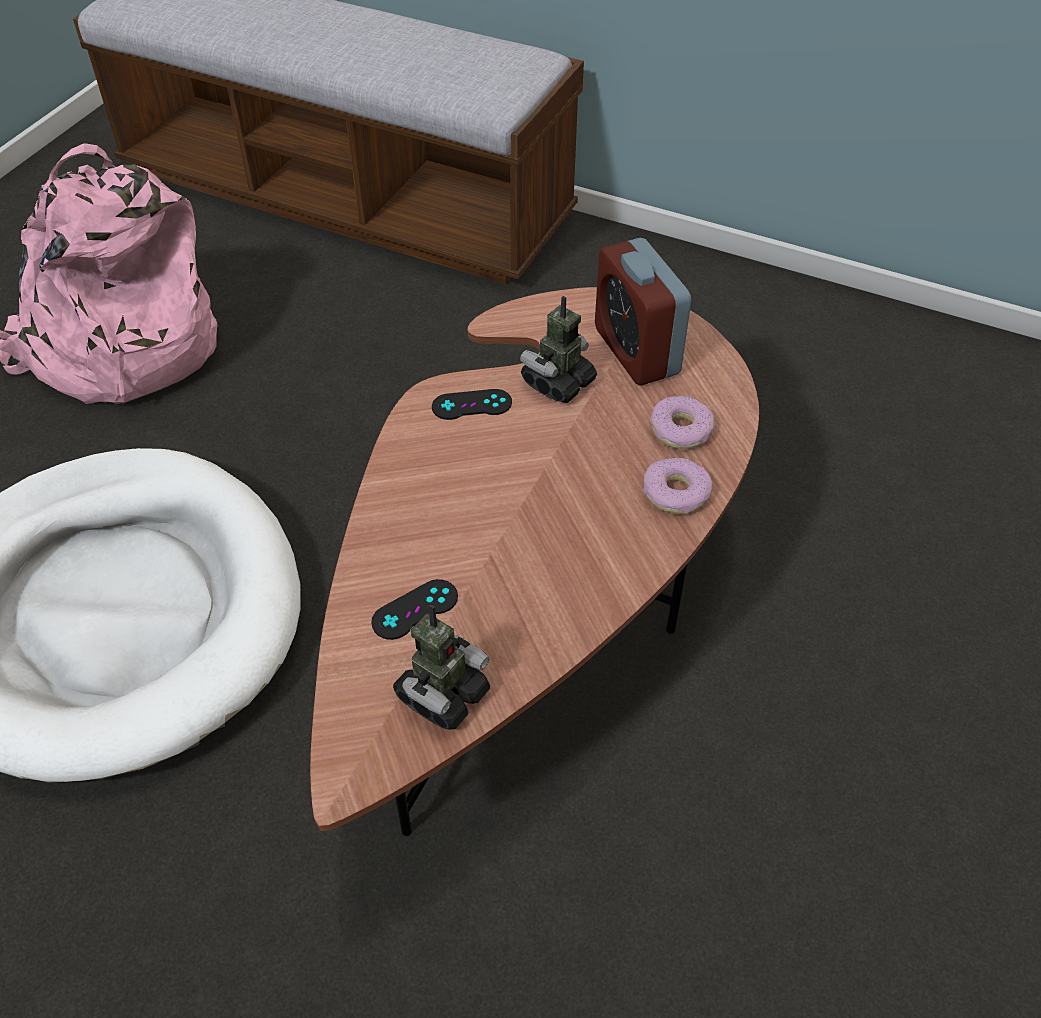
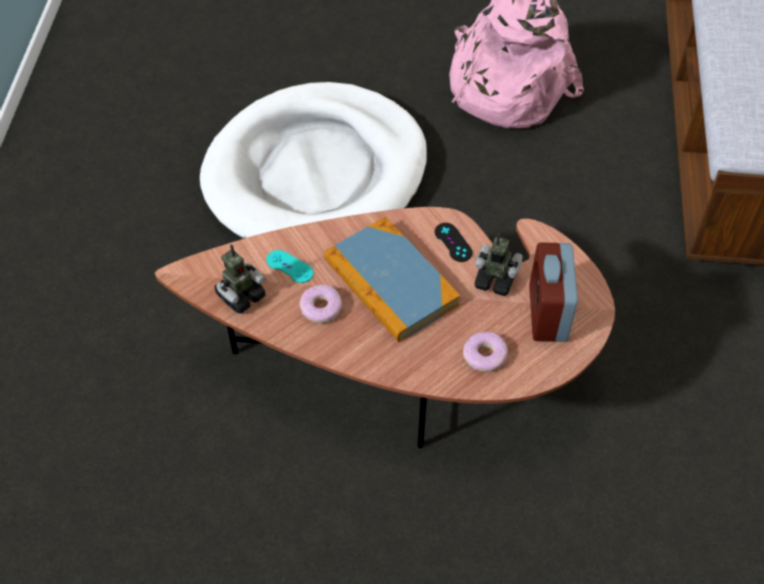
camera: 70 degrees right, 5 degrees up
black game controller [371,579,458,640] -> turquoise game controller [266,250,313,283]
toy robot [393,604,490,730] -> toy robot turned 60 degrees counterclockwise [214,244,265,313]
alarm clock [595,238,691,386] -> alarm clock turned 45 degrees counterclockwise [529,243,578,342]
donut [643,458,712,514] -> donut moved to [300,285,342,323]
none -> book [324,217,460,342]

